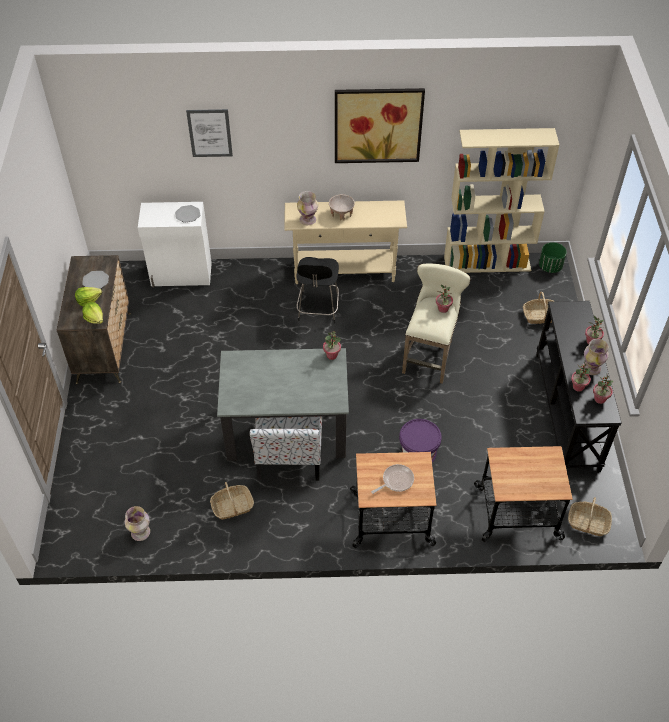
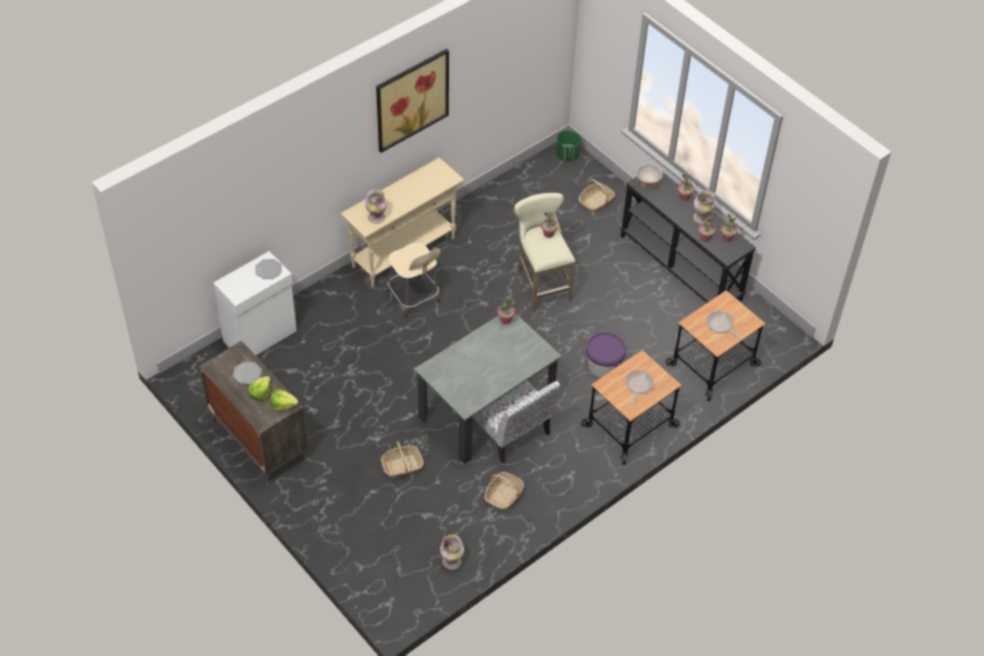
camera: 40 degrees left, 0 degrees up
picture [186,109,233,157] -> none
black stool [296,257,339,324] -> beige stool [387,242,441,318]
beige bowl [329,194,355,221] -> beige bowl moved to [636,164,663,190]
beige bookcase [444,128,559,273] -> none
basket [568,497,612,536] -> basket moved to [381,441,424,478]
none -> frying pan [706,311,742,339]

